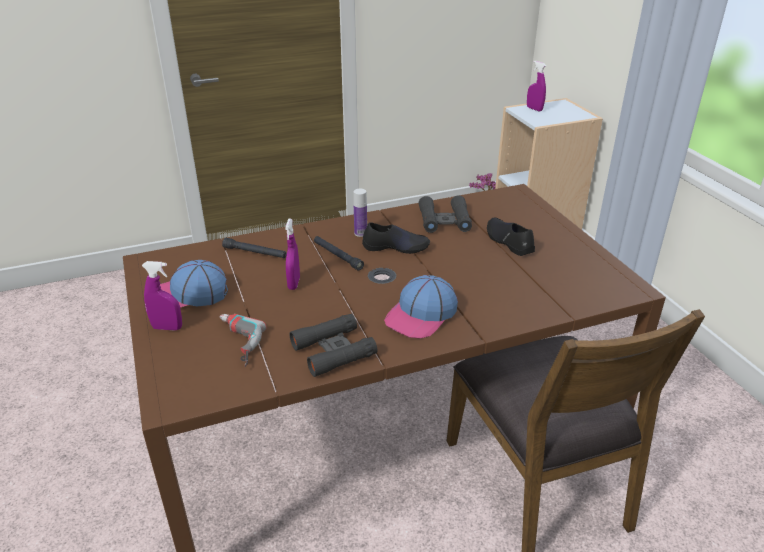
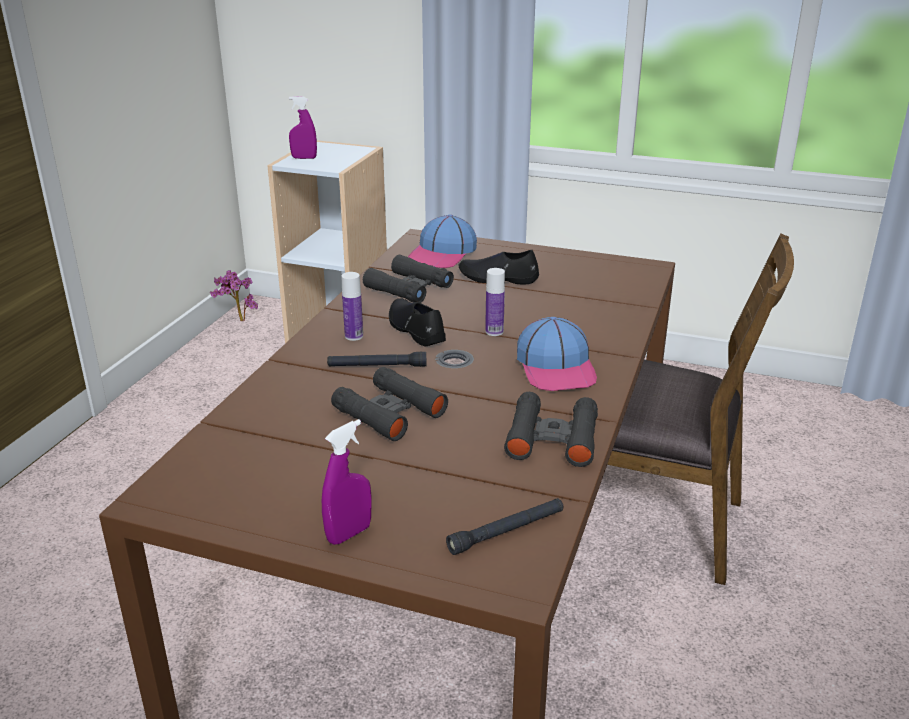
camera: 50 degrees left, 5 degrees down
cap [160,260,228,308] -> cap moved to [408,215,477,268]
power drill [220,314,267,367] -> none
black flashlight [222,238,287,258] -> black flashlight moved to [446,498,563,555]
purple spray bottle [285,219,300,290] -> black binoculars [331,367,448,441]
black shoe [362,222,430,254] -> black shoe turned 75 degrees counterclockwise [389,298,446,347]
none -> bottle [485,268,505,336]

